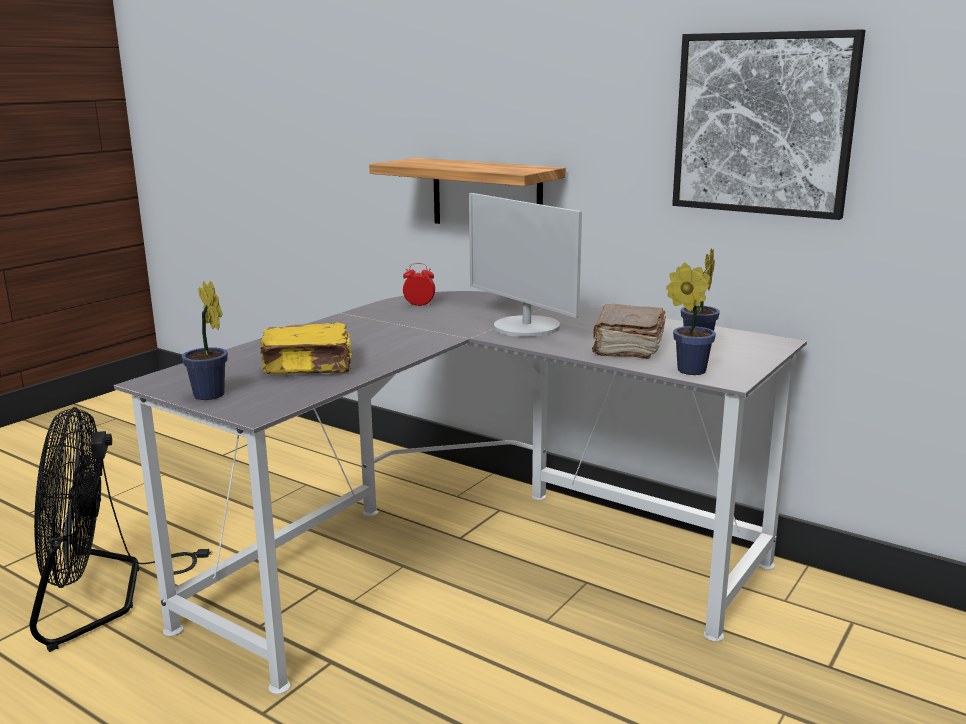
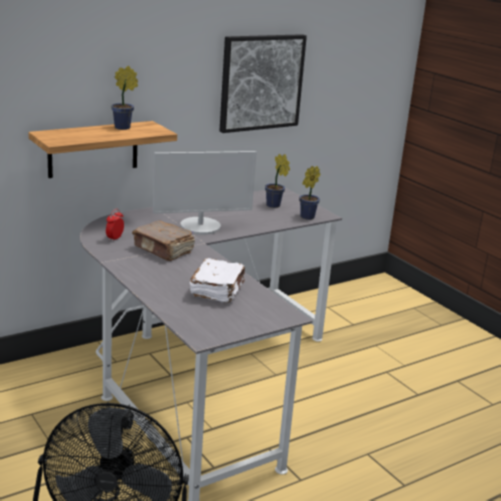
camera: 70 degrees left, 5 degrees up
potted plant [182,281,228,400] -> potted plant moved to [111,66,138,130]
yellow book [261,322,352,374] -> white book [190,258,245,303]
brown book [592,304,666,359] -> brown book moved to [132,221,195,261]

